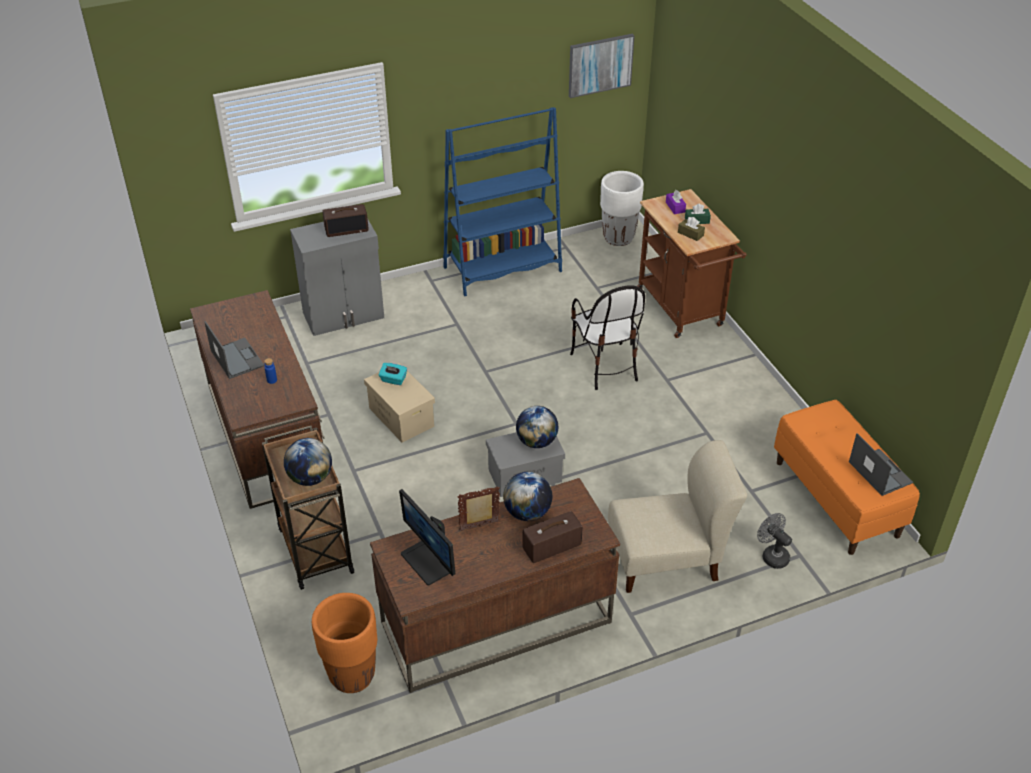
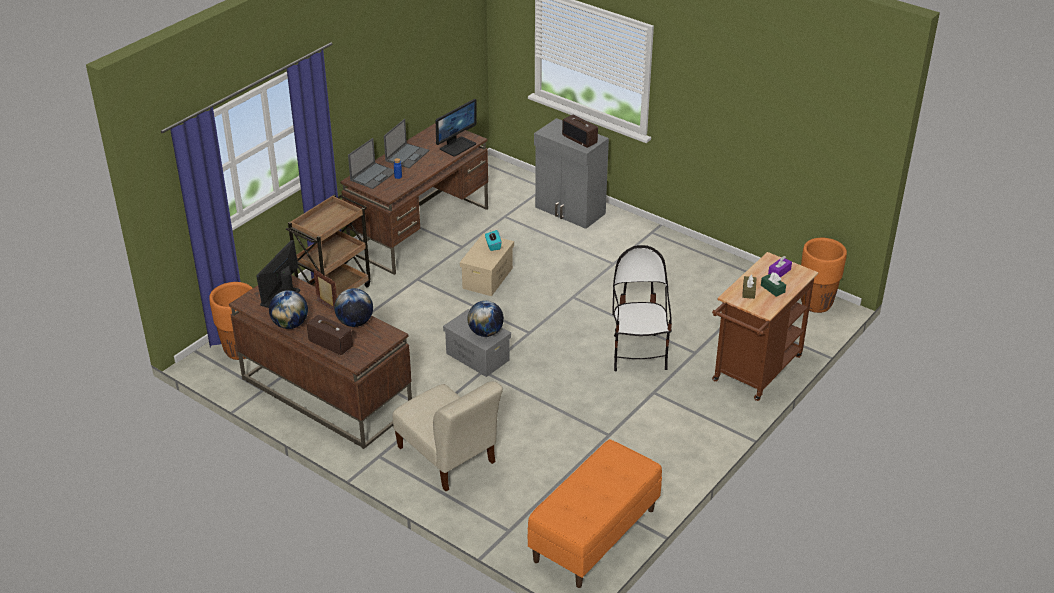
camera: 60 degrees right, 5 degrees down
globe [284,438,332,486] -> globe moved to [269,290,308,329]
blue bookcase [443,107,562,296] -> none
picture [569,34,635,98] -> none
chair [570,285,645,390] -> chair turned 135 degrees clockwise [612,245,672,372]
white planter [600,171,644,246] -> orange planter [801,238,847,313]
grey fan [757,513,792,569] -> none
laptop [849,433,913,496] -> laptop moved to [348,138,394,189]
none -> monitor [436,99,477,157]

